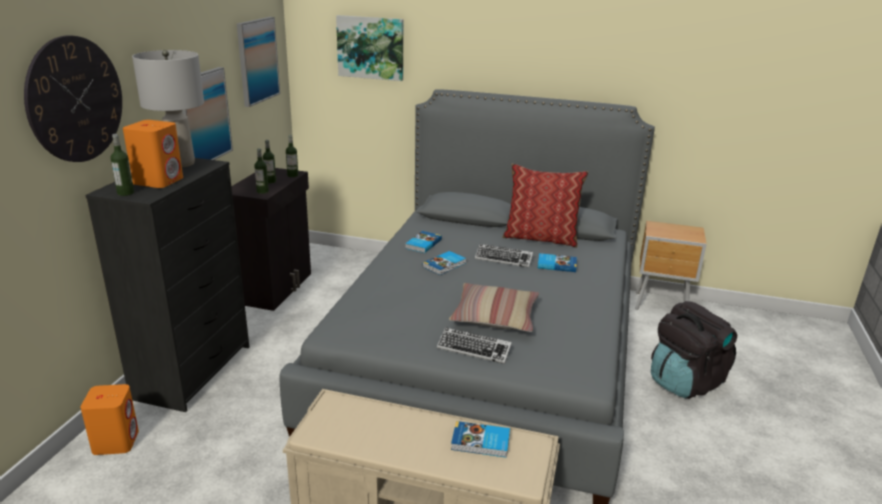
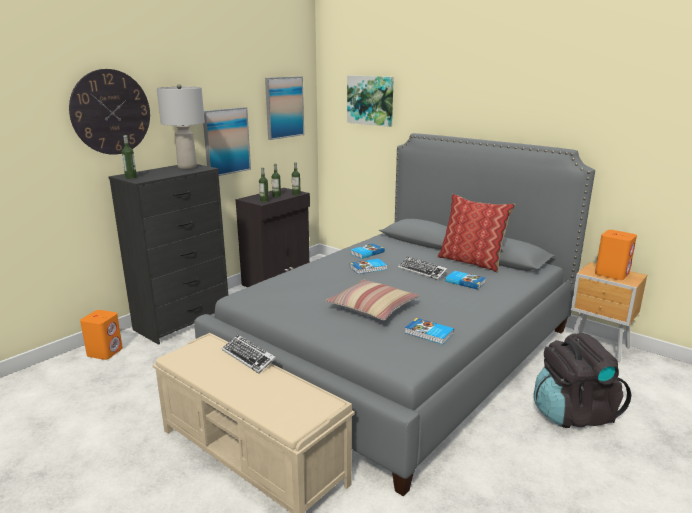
camera: 25 degrees right, 5 degrees down
orange speaker [123,120,183,188] -> orange speaker moved to [595,230,637,280]
keyboard [437,327,512,364] -> keyboard moved to [222,335,276,374]
book [451,421,510,458] -> book moved to [405,318,454,345]

